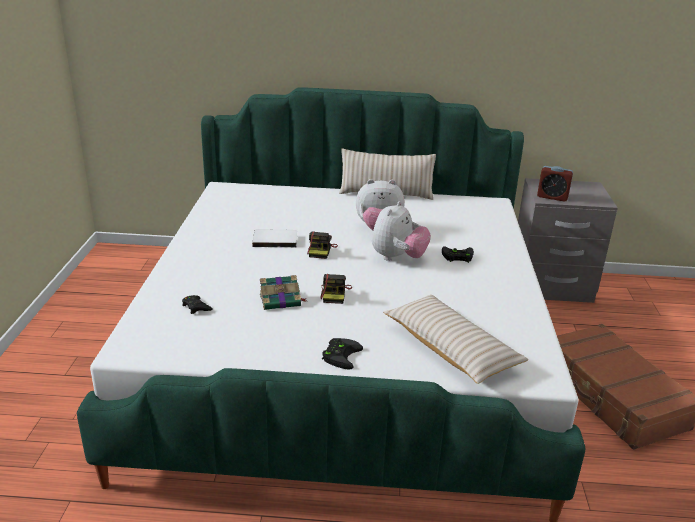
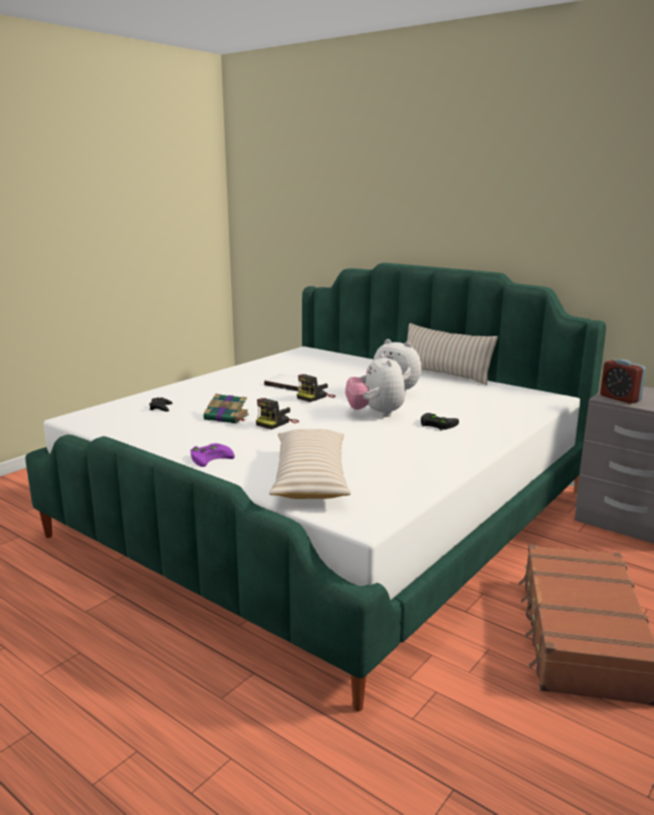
camera: 35 degrees right, 10 degrees down
black game controller [322,338,363,370] -> purple game controller [190,443,235,467]
plush toy [372,201,431,261] -> plush toy turned 105 degrees clockwise [345,354,405,417]

